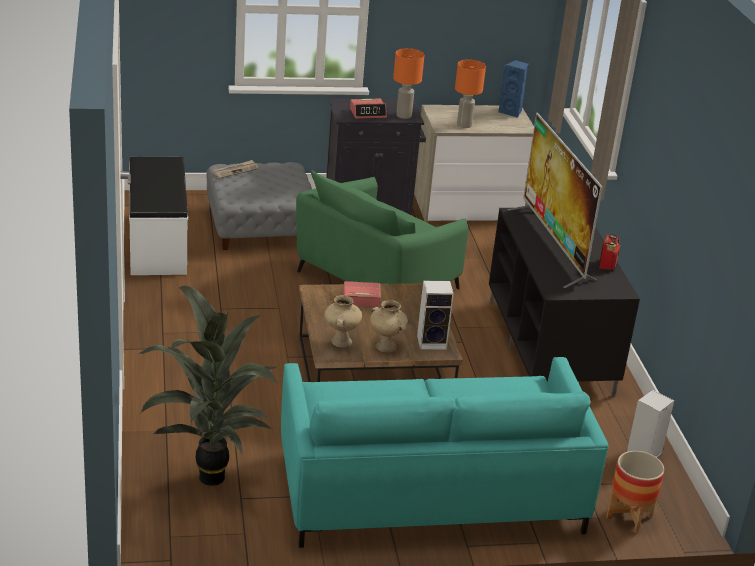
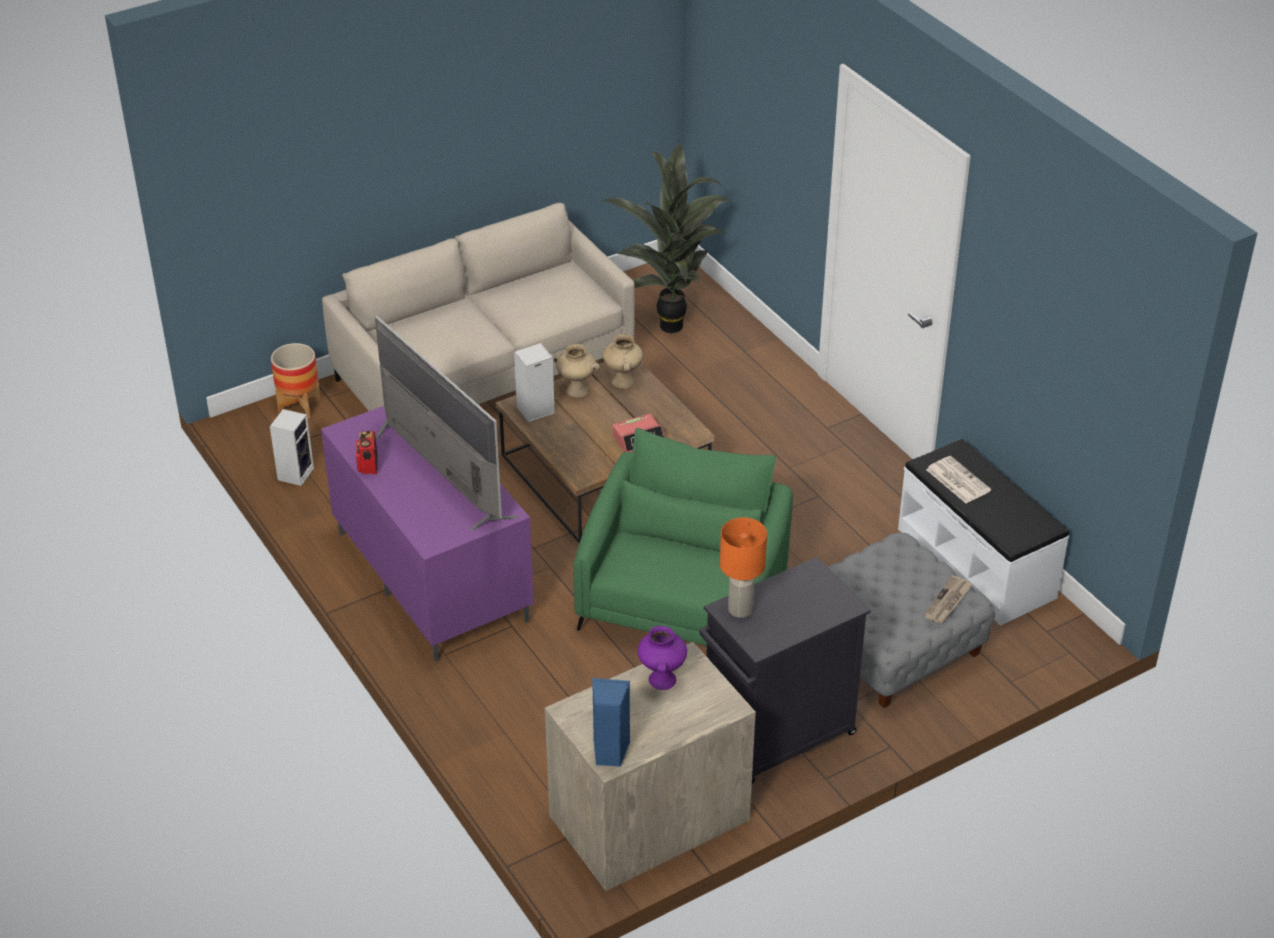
camera: 160 degrees right, 10 degrees up
turquoise sofa [281,357,608,548] -> beige sofa [322,203,635,411]
alarm clock [350,99,387,119] -> none
orange table lamp [455,59,486,128] -> purple vase [638,626,687,690]
black tv stand [489,208,640,397] -> purple tv stand [321,406,534,662]
none -> newspaper [926,456,991,503]

